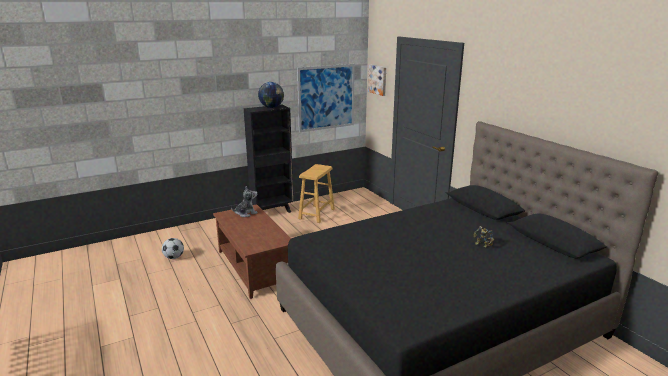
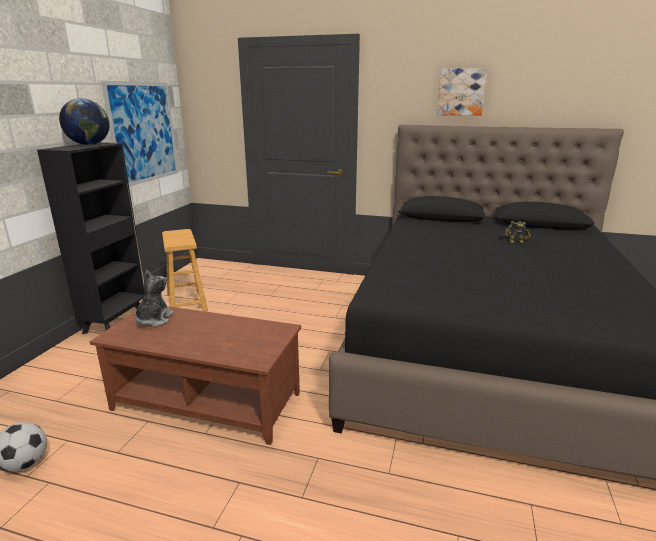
camera: 45 degrees left, 0 degrees up
picture [368,65,386,96] -> picture moved to [437,68,487,116]

